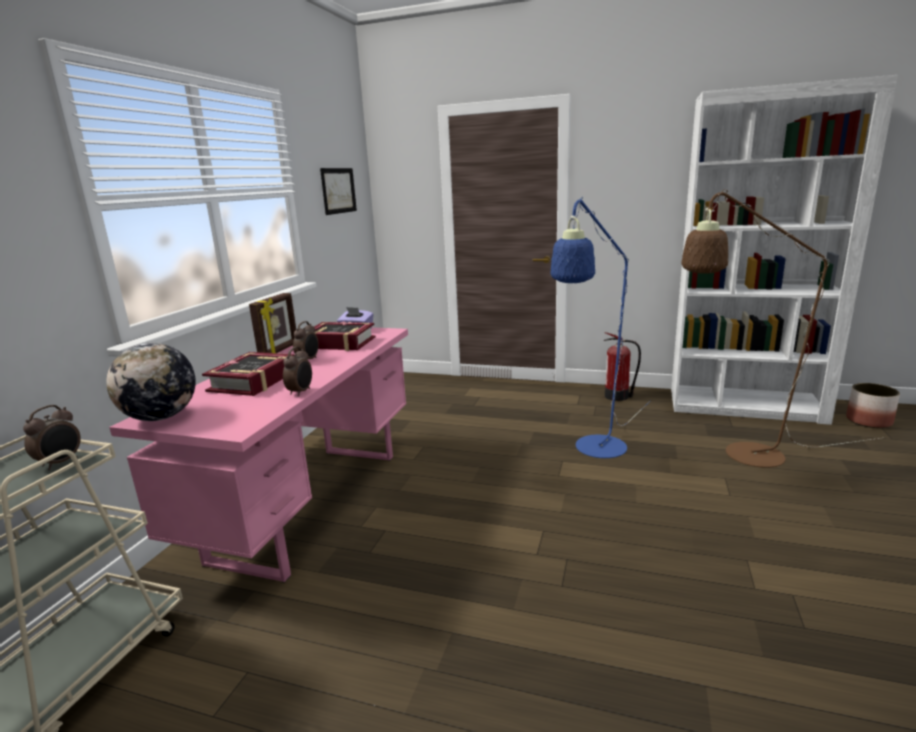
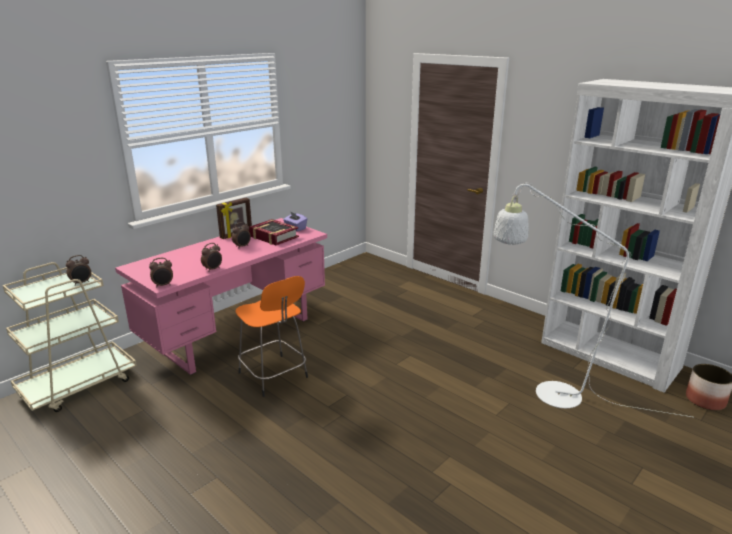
camera: 25 degrees right, 5 degrees up
globe [106,343,196,421] -> none
book [202,352,294,396] -> none
picture [320,168,357,215] -> none
blue floor lamp [550,197,650,458] -> none
fire extinguisher [604,332,641,401] -> none
brown floor lamp [681,189,882,468] -> white floor lamp [493,182,692,417]
none -> alarm clock [149,258,173,288]
none -> orange stool [235,276,308,397]

